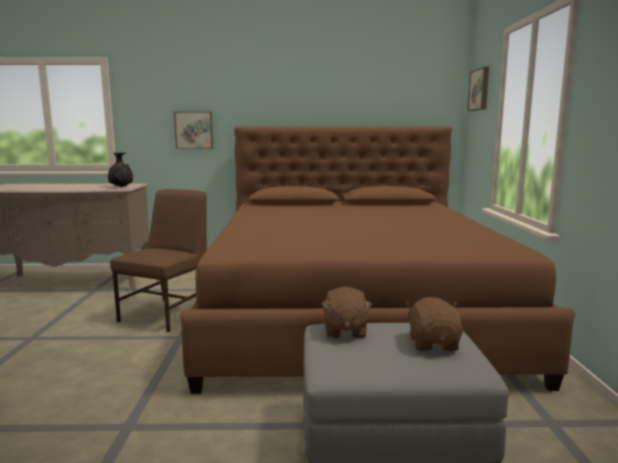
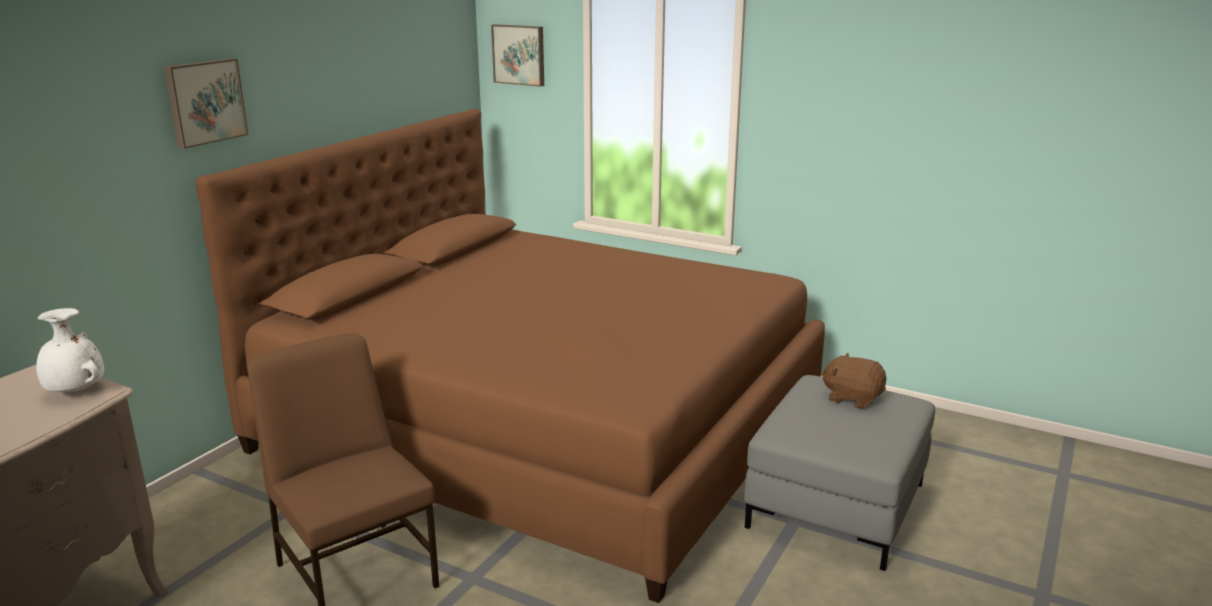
camera: 60 degrees left, 10 degrees up
black vase [108,153,133,187] -> white vase [36,308,104,392]
picture [174,112,213,149] -> picture moved to [164,58,248,149]
brown plush toy [321,287,372,339] -> none

